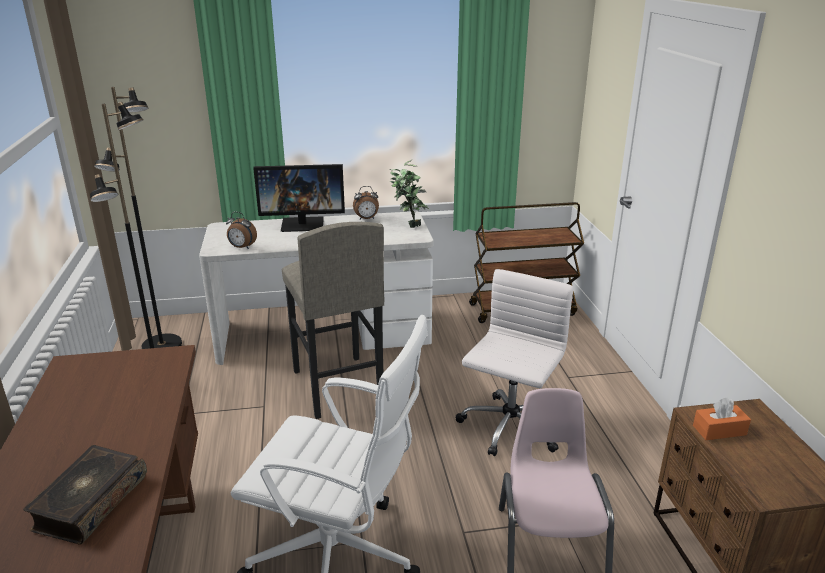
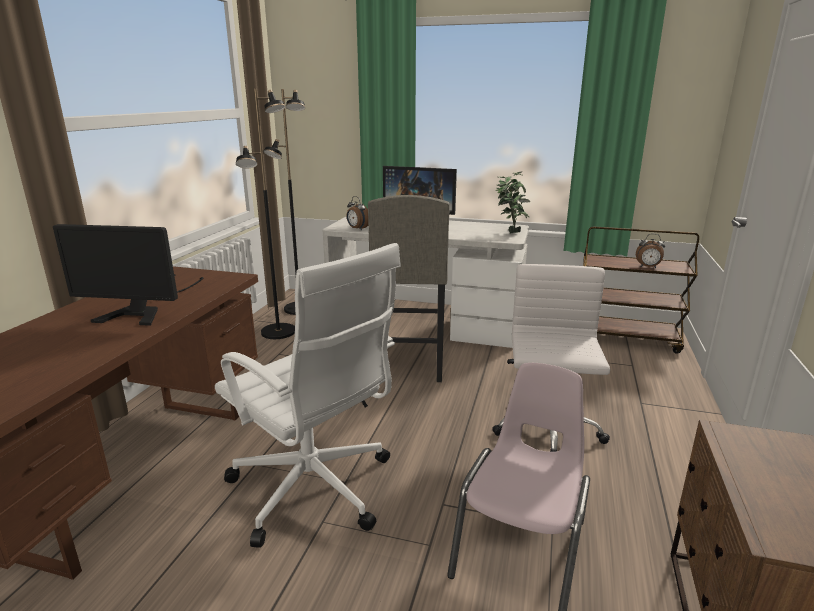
camera: 25 degrees right, 5 degrees down
book [23,445,147,545] -> none
alarm clock [353,186,379,220] -> alarm clock moved to [636,234,665,268]
white office chair [456,269,573,456] -> white office chair turned 45 degrees counterclockwise [492,264,610,452]
orange tissue box [693,397,751,440] -> none
none -> monitor [53,224,203,326]

